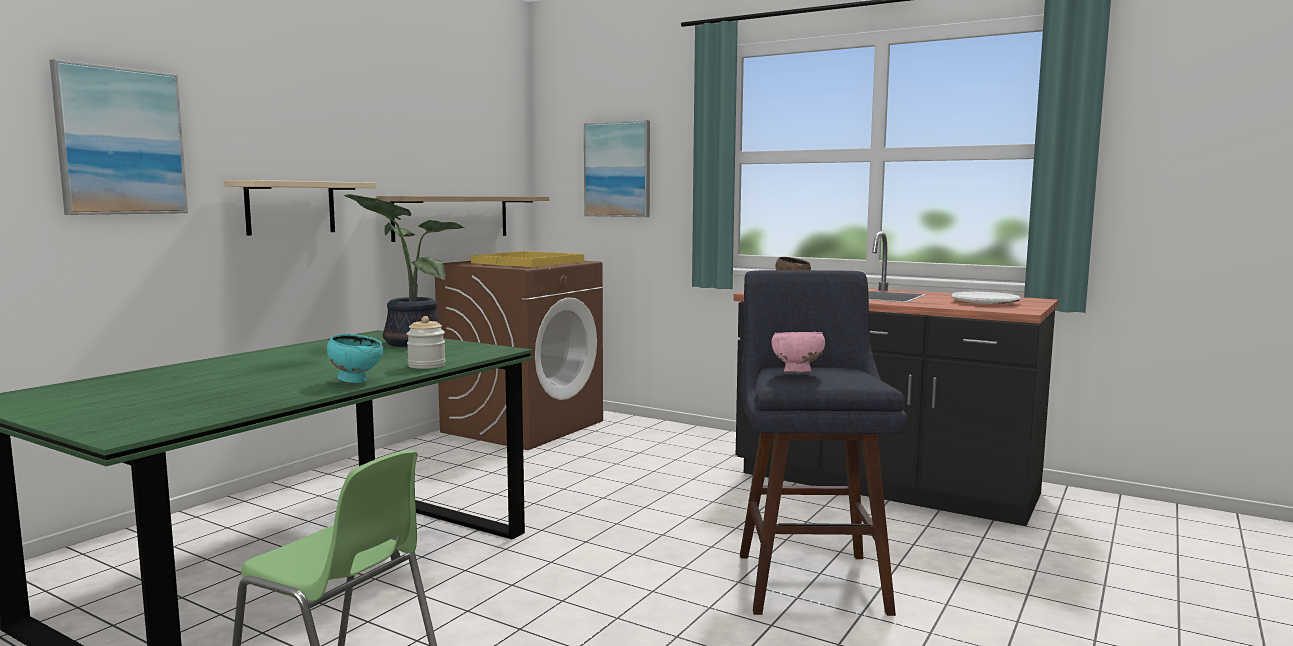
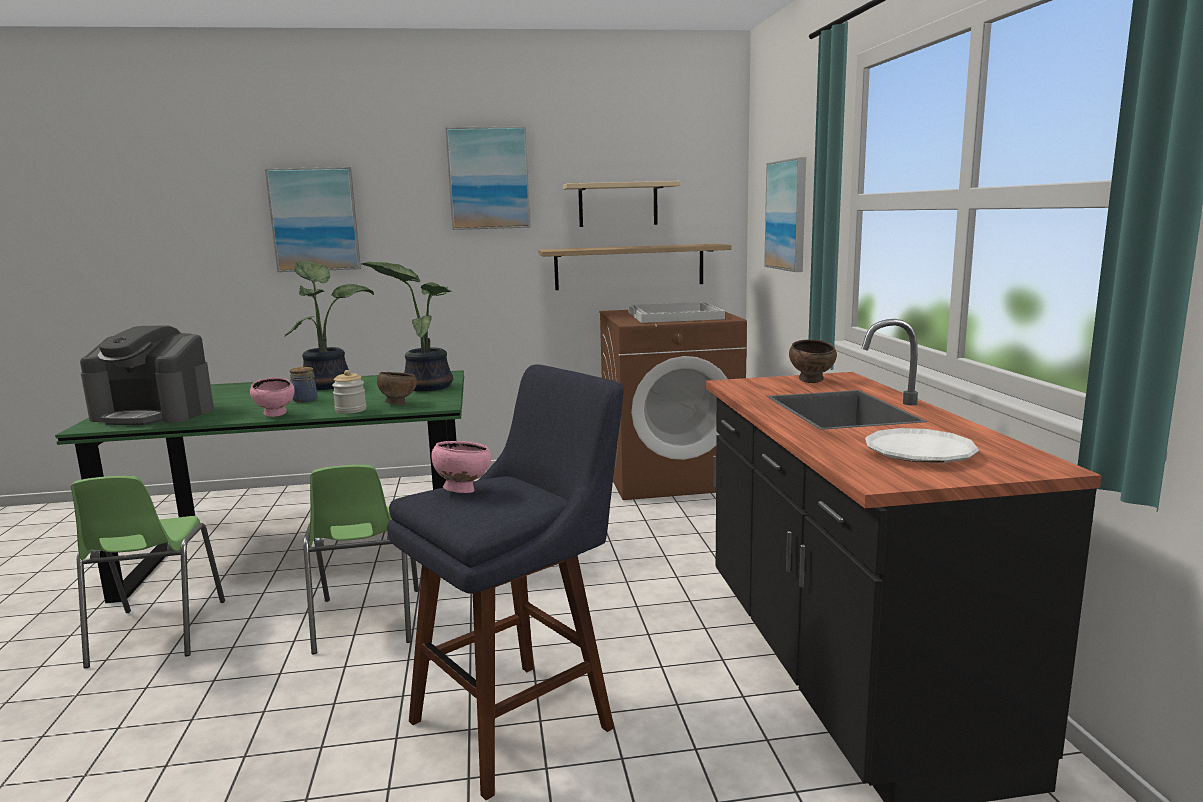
camera: 50 degrees right, 5 degrees up
beige shelf [224,180,376,236] -> beige shelf moved to [563,181,681,227]
turquoise bowl [327,334,383,383] -> pink bowl [250,378,295,417]
yellow tray [471,251,584,267] -> white tray [628,302,725,323]
none -> coffee machine [80,326,214,425]
none -> potted plant [284,260,374,390]
none -> jar [290,367,317,403]
none -> green chair [303,465,419,654]
none -> brown bowl [377,372,417,405]
none -> picture [445,126,531,230]

